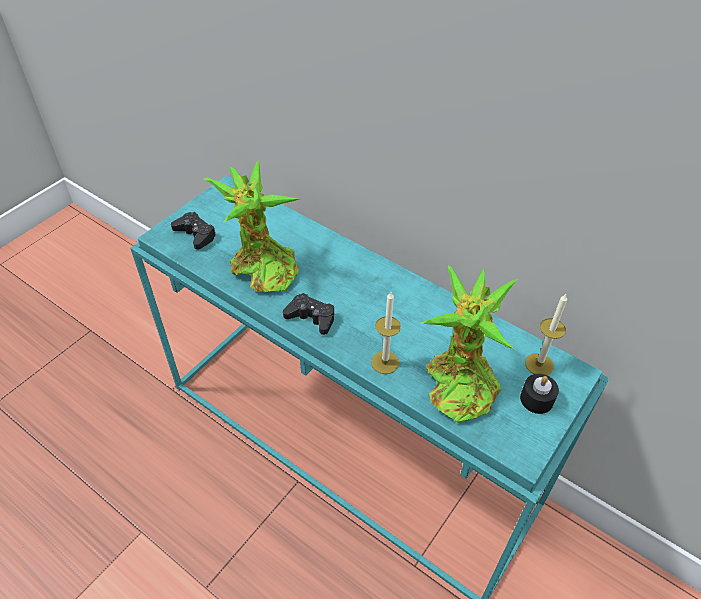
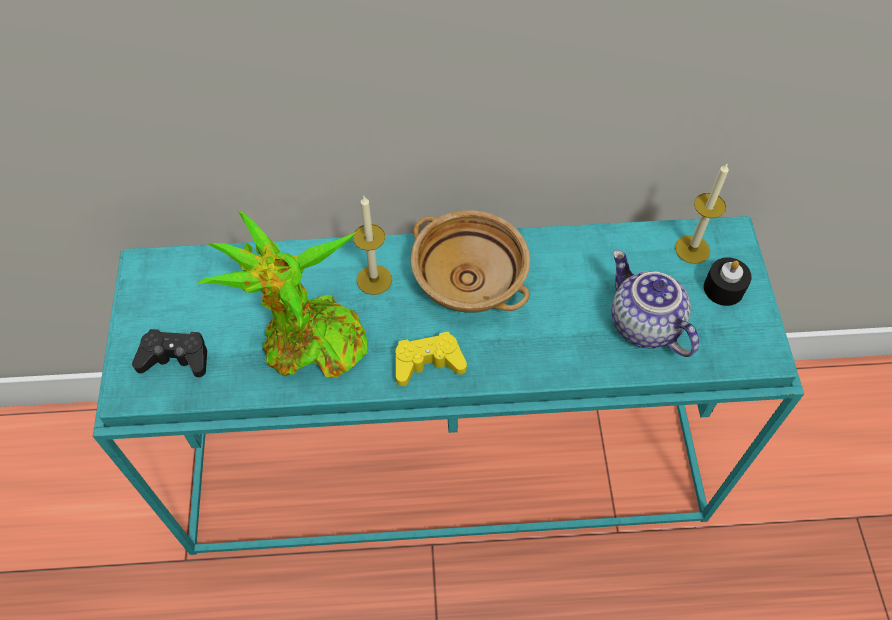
camera: 40 degrees left, 10 degrees up
black game controller [283,293,334,335] -> yellow game controller [395,332,467,386]
candle [371,292,401,374] -> candle moved to [353,196,392,295]
potted plant [418,266,517,423] -> teapot [611,250,699,357]
none -> beige bowl [411,210,530,313]

